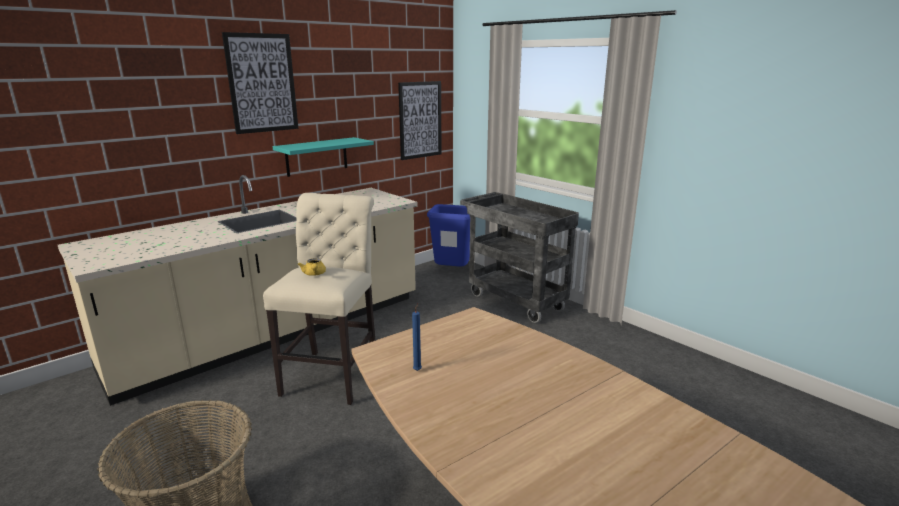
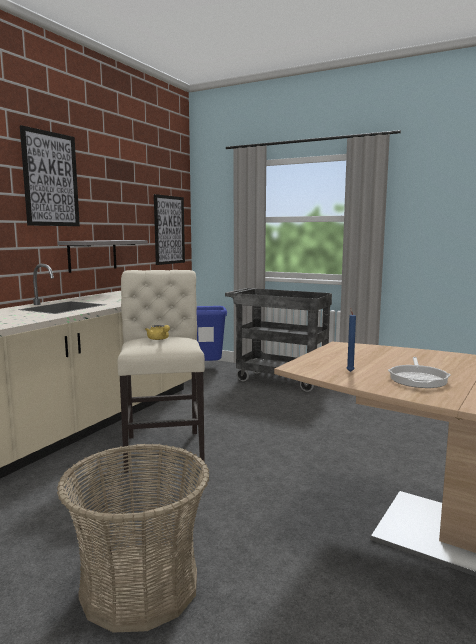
camera: 20 degrees left, 10 degrees down
turquoise shelf [273,137,374,177] -> grey shelf [57,240,148,273]
none -> frying pan [388,357,451,388]

